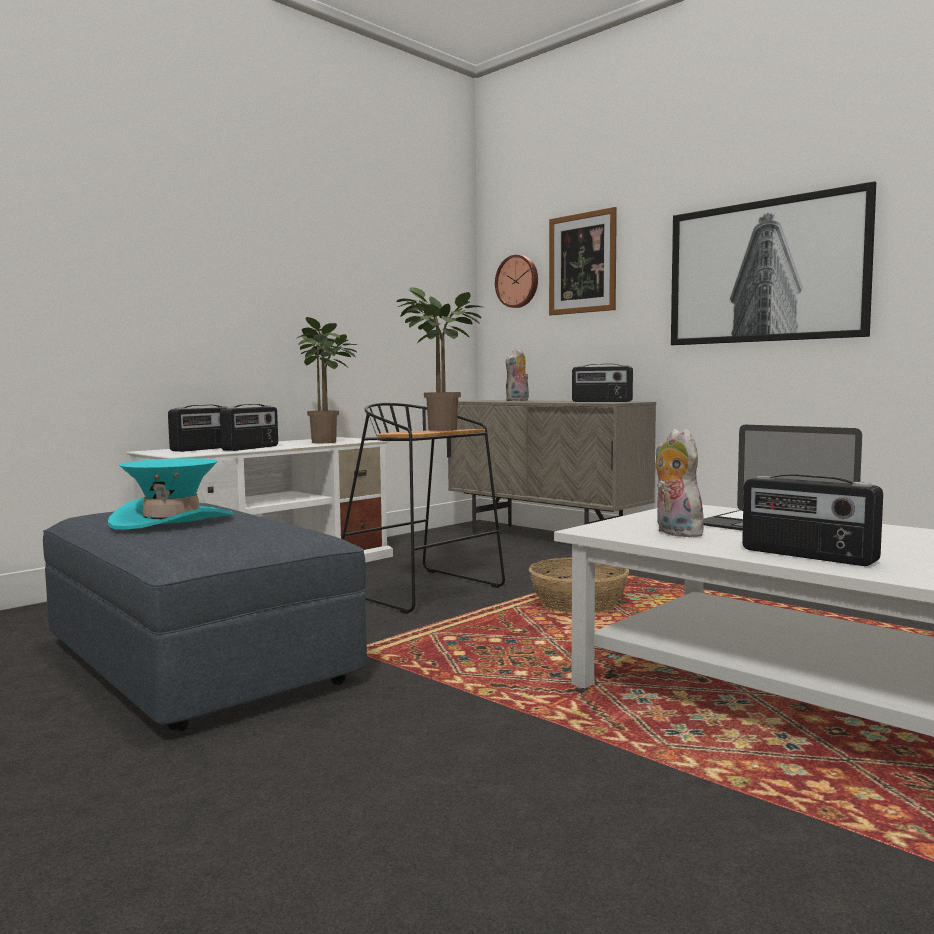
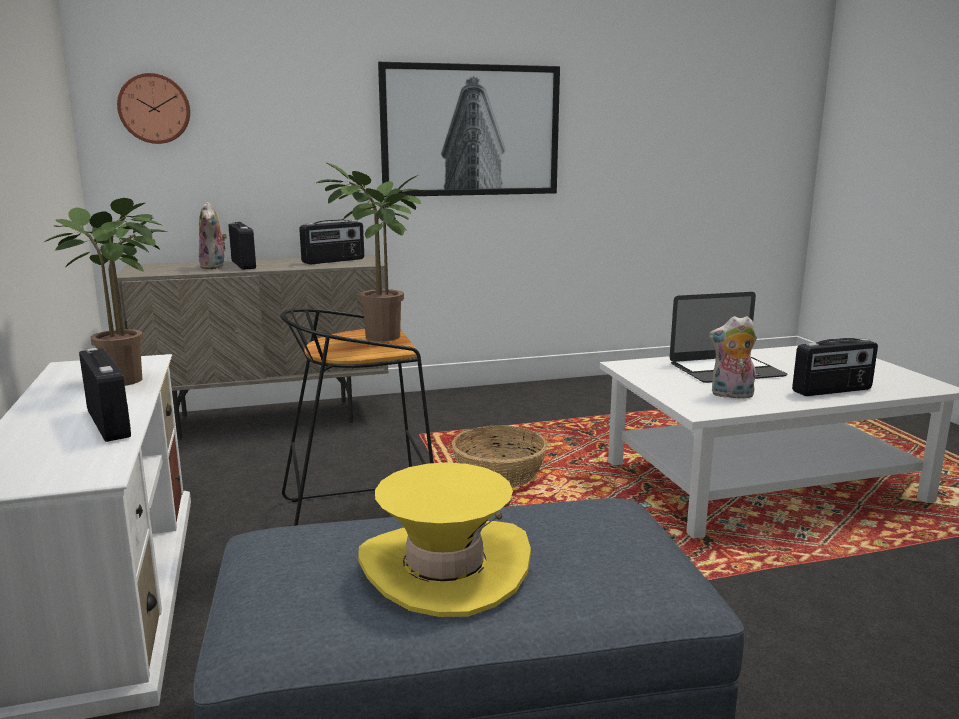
camera: 60 degrees left, 10 degrees up
turquoise hat [108,458,233,529] -> yellow hat [358,462,531,617]
radio [168,405,228,452] -> radio moved to [229,222,256,270]
picture [549,207,617,315] -> none

